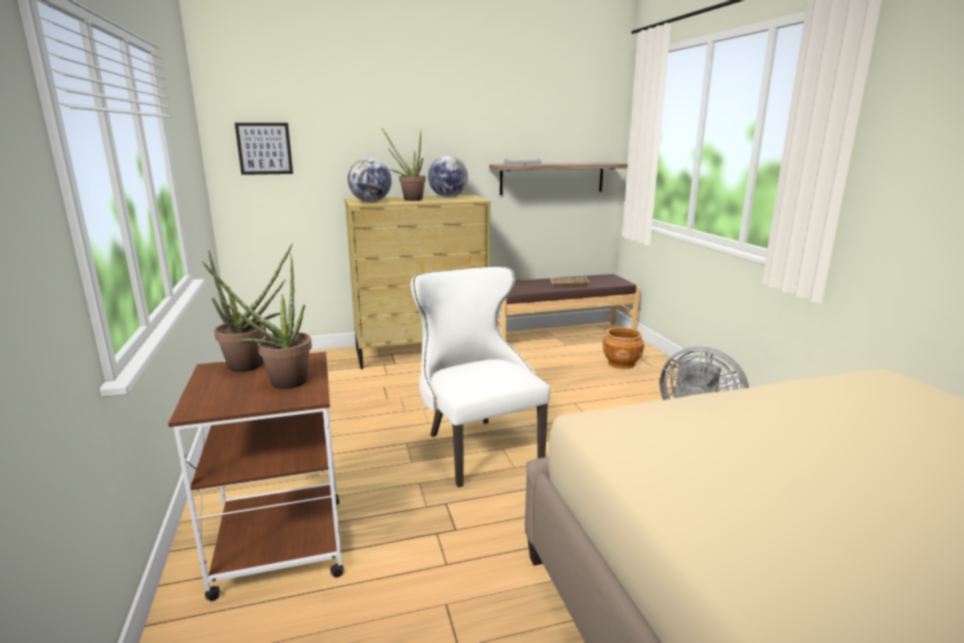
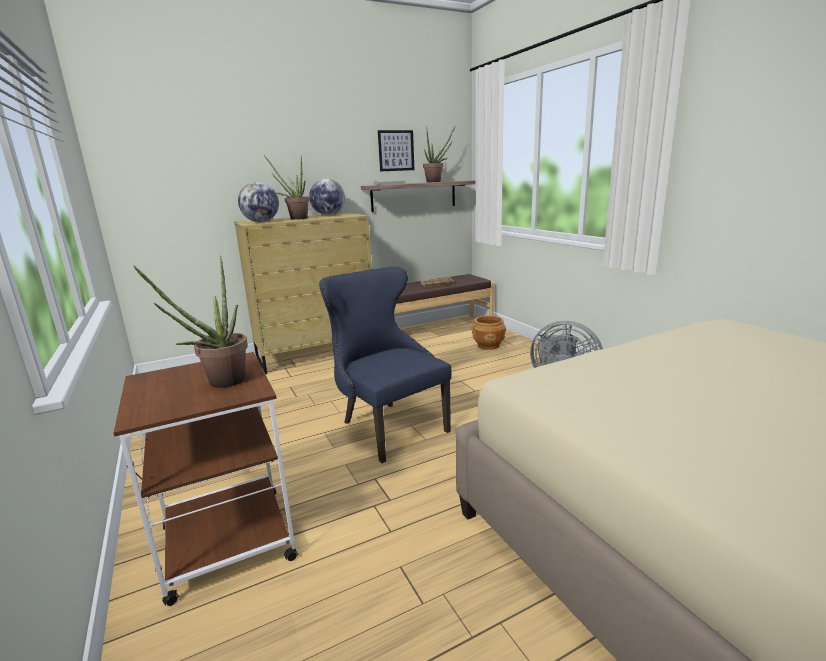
camera: 10 degrees left, 0 degrees up
potted plant [208,243,293,372] -> potted plant moved to [423,126,455,182]
picture [235,123,293,175] -> picture moved to [378,130,414,171]
white chair [411,266,550,488] -> blue chair [319,266,452,463]

